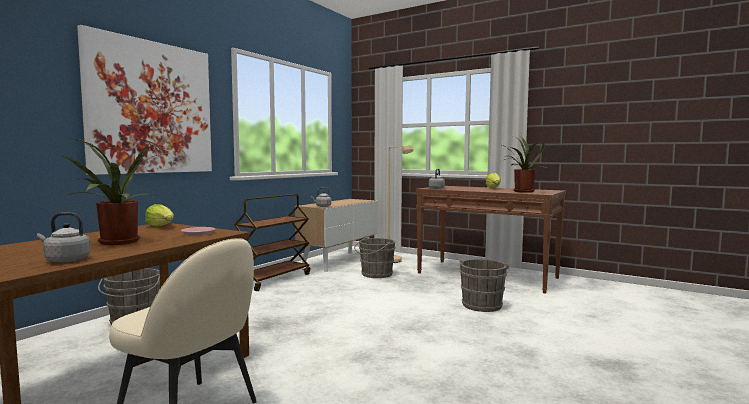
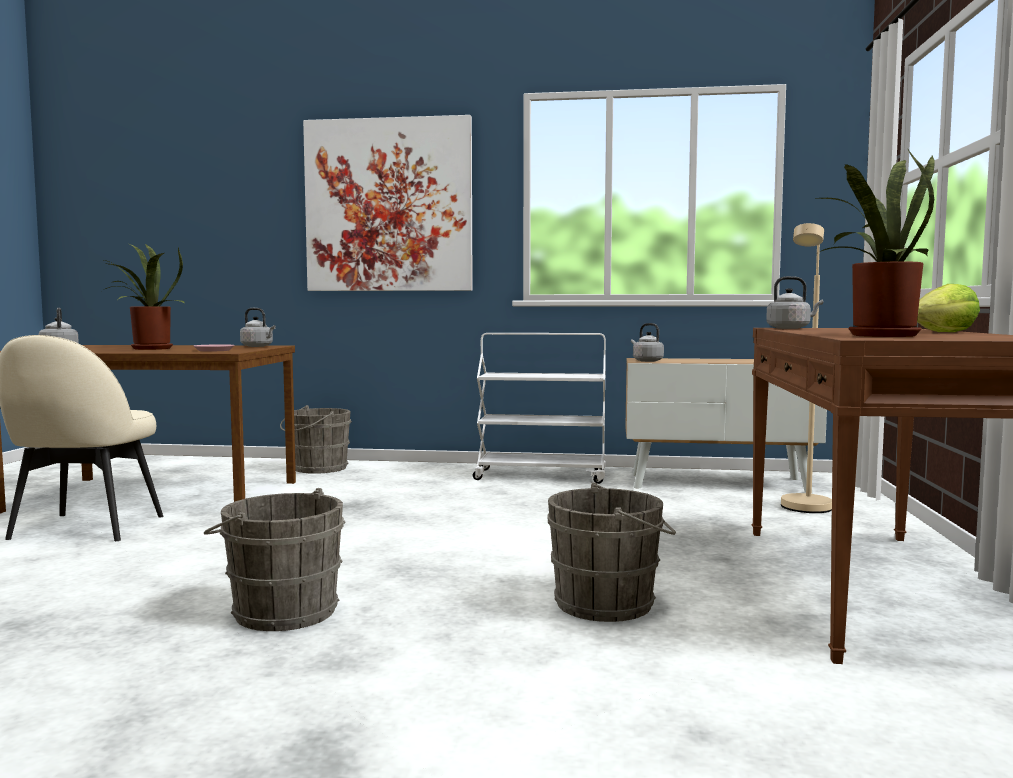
camera: 65 degrees right, 0 degrees up
lettuce [145,204,174,226] -> grey kettle [240,308,276,347]
brown cart [234,194,310,291] -> white cart [473,333,606,484]
grey bucket [354,237,395,278] -> grey bucket moved to [204,488,345,631]

